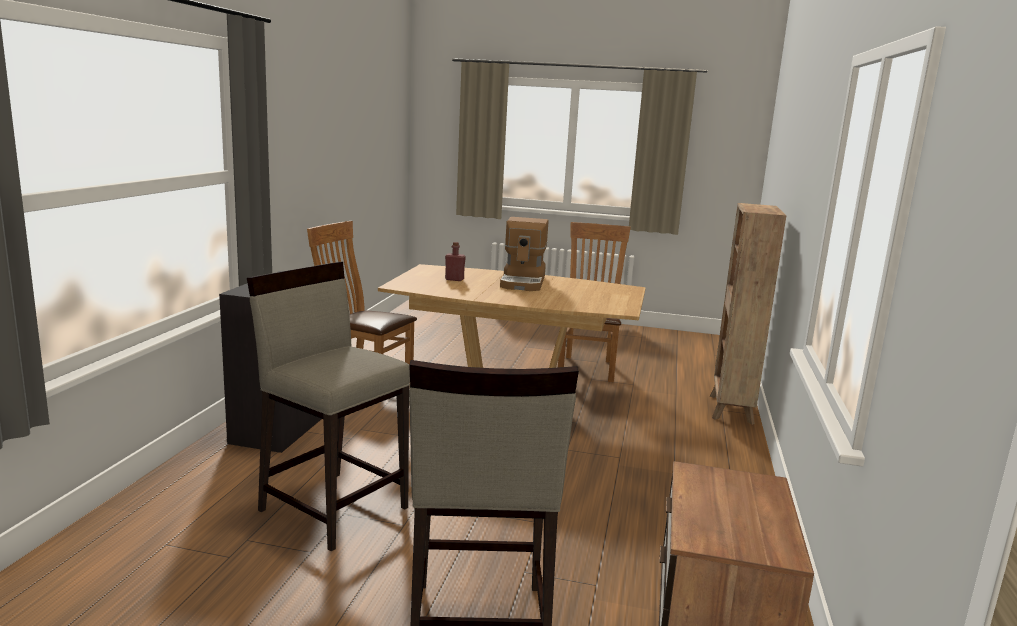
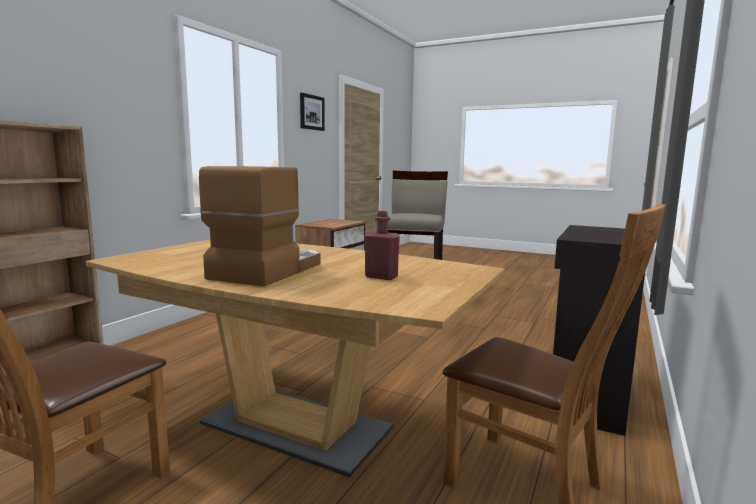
camera: 165 degrees left, 5 degrees down
beige stool [247,262,410,551] -> none
none -> picture [300,93,325,131]

